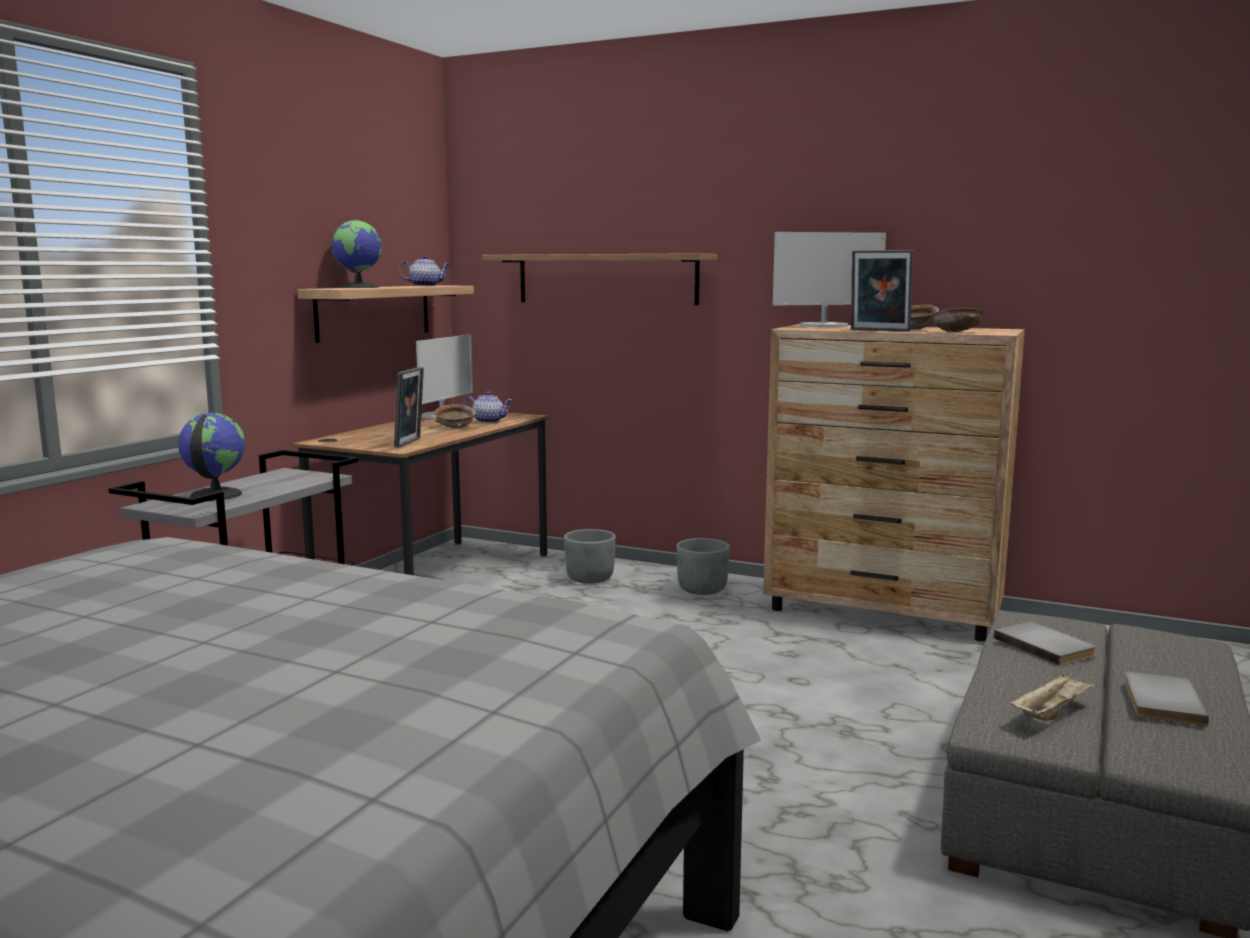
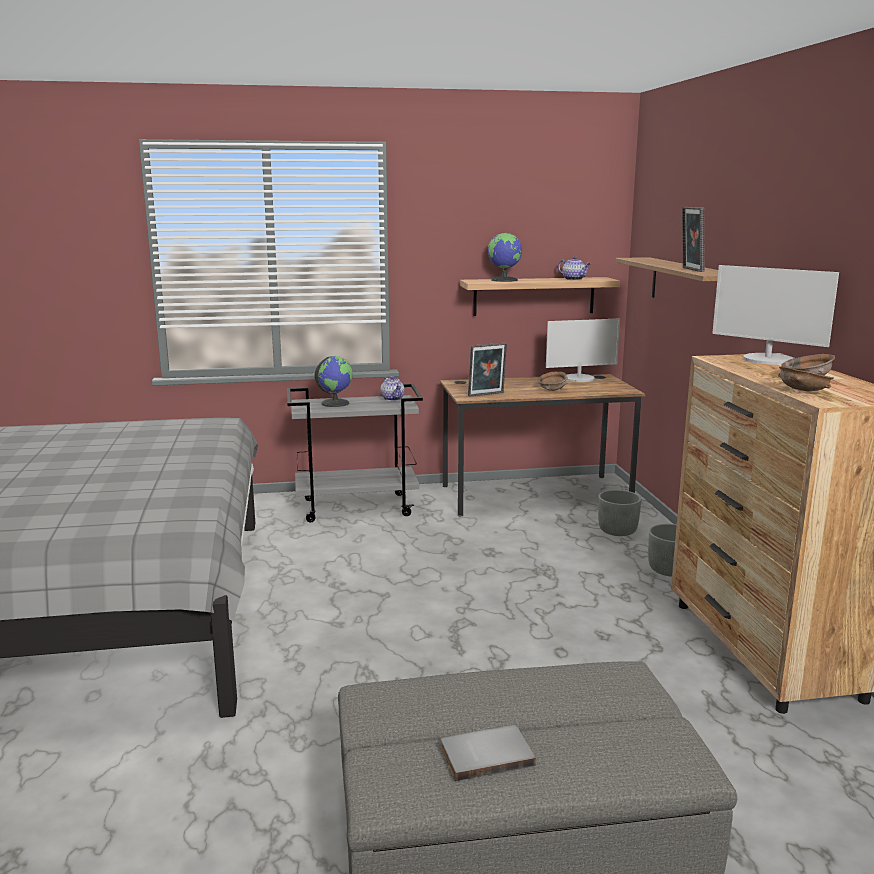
camera: 55 degrees right, 5 degrees up
teapot [463,391,513,423] -> teapot moved to [380,376,405,401]
picture frame [851,250,913,332] -> picture frame moved to [682,207,705,272]
grey book [994,621,1096,666] -> none
beige tray [1010,672,1097,721] -> none

